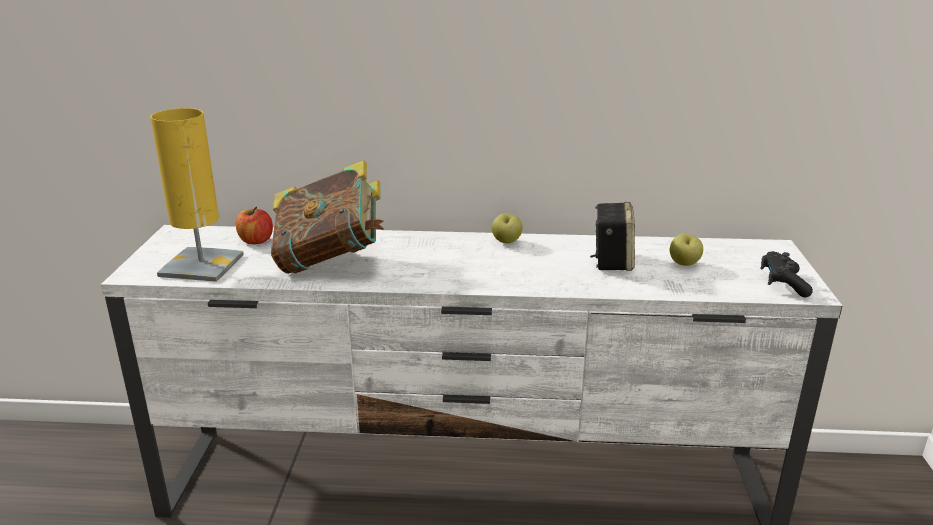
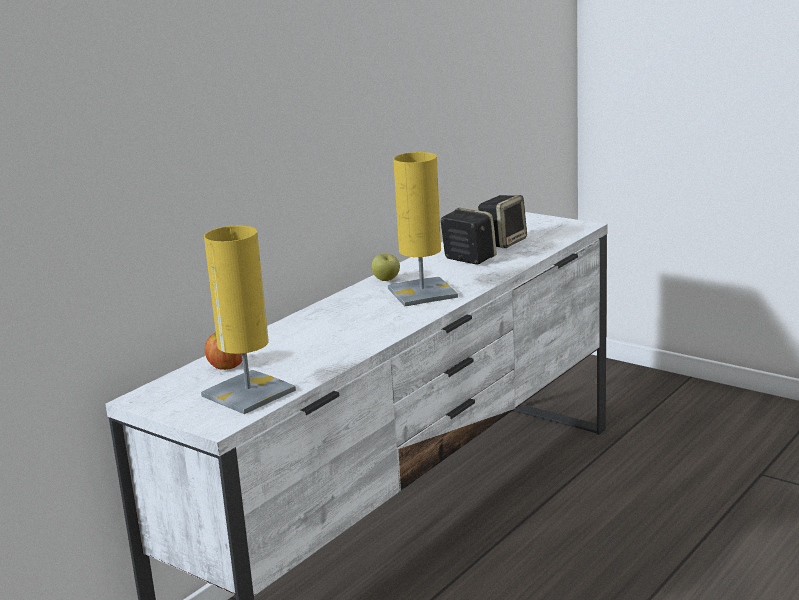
camera: 55 degrees left, 5 degrees down
book [271,160,384,274] -> none
apple [670,234,703,266] -> speaker [478,195,527,248]
black game controller [760,251,813,297] -> none
none -> yellow table lamp [388,152,458,306]

